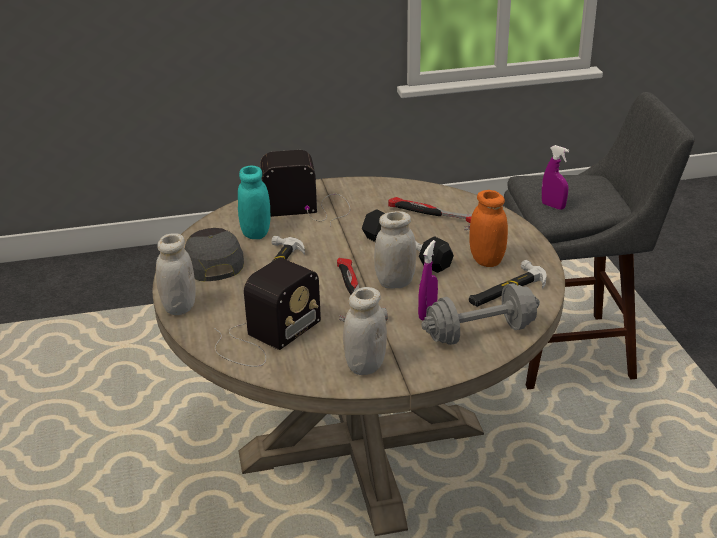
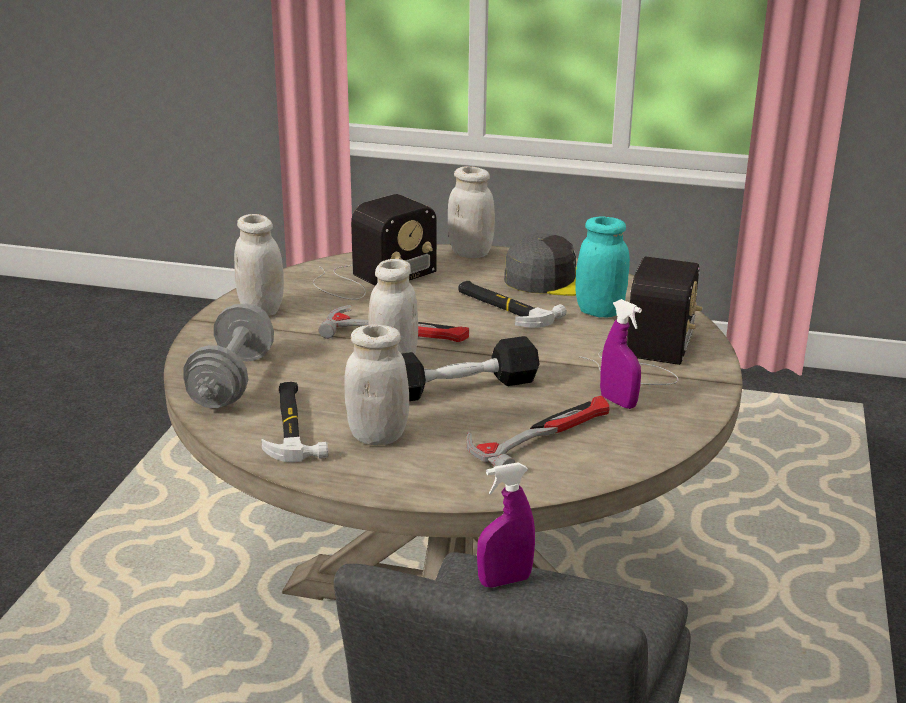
camera: 115 degrees right, 5 degrees down
radio [214,258,321,367] -> radio turned 105 degrees counterclockwise [313,194,437,300]
purple spray bottle [418,240,438,321] -> purple spray bottle moved to [600,299,642,409]
orange jar [469,190,508,267] -> white jar [344,325,409,445]

